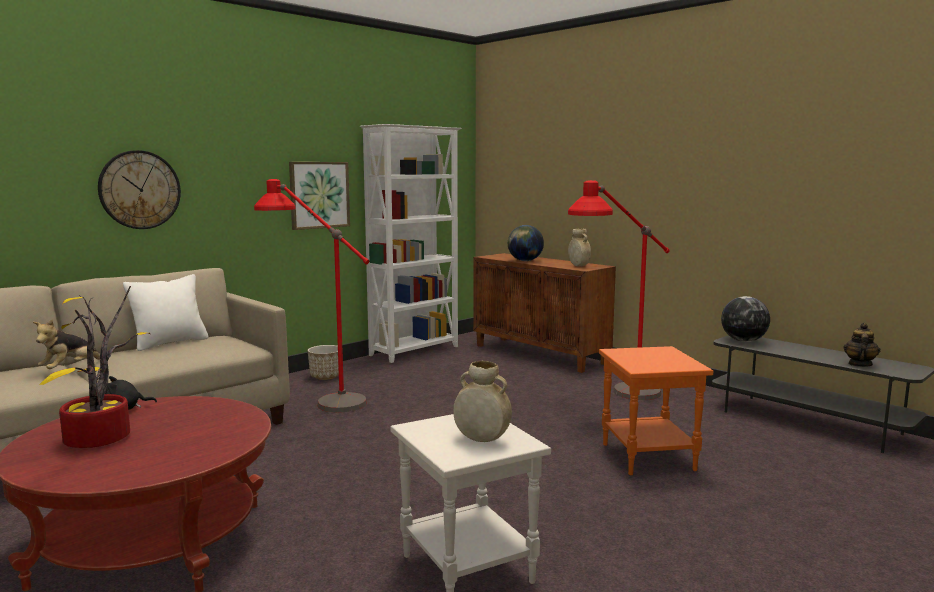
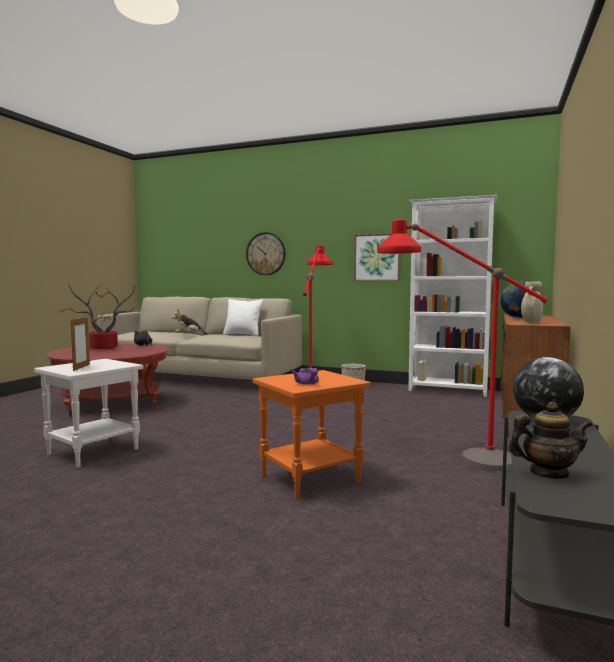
camera: 65 degrees right, 5 degrees down
beige vase [453,361,512,442] -> picture frame [71,317,90,371]
none -> purple teapot [292,368,319,385]

